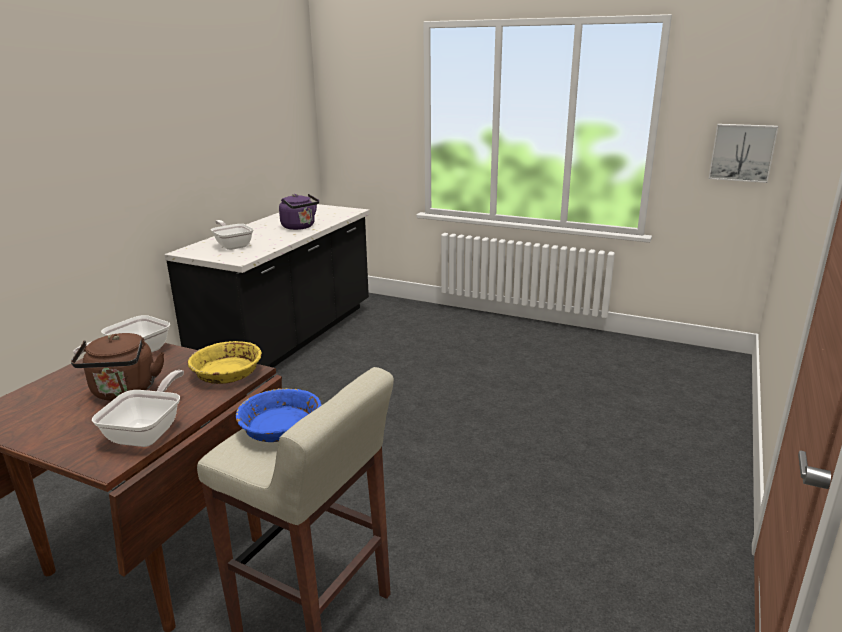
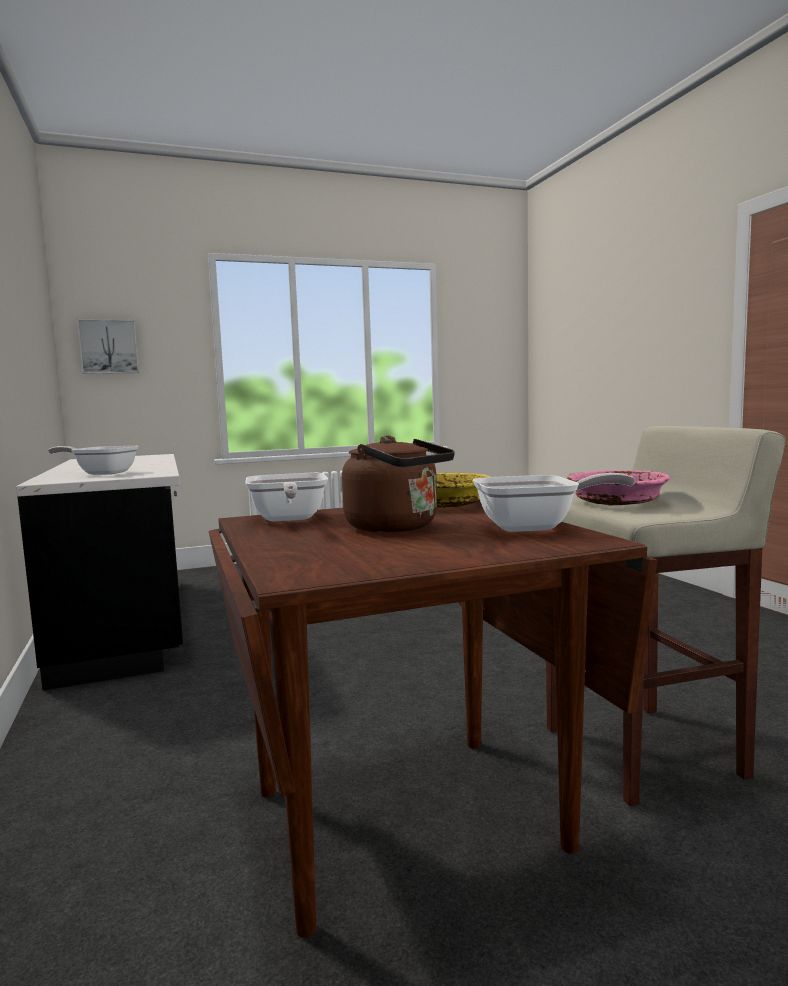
camera: 45 degrees left, 15 degrees down
frying pan [92,370,184,447] -> frying pan turned 120 degrees clockwise [473,473,635,532]
blue bowl [236,388,322,442] -> pink bowl [567,470,670,506]
purple kettle [279,194,319,230] -> none
picture [709,124,778,183] -> picture moved to [77,319,139,374]

